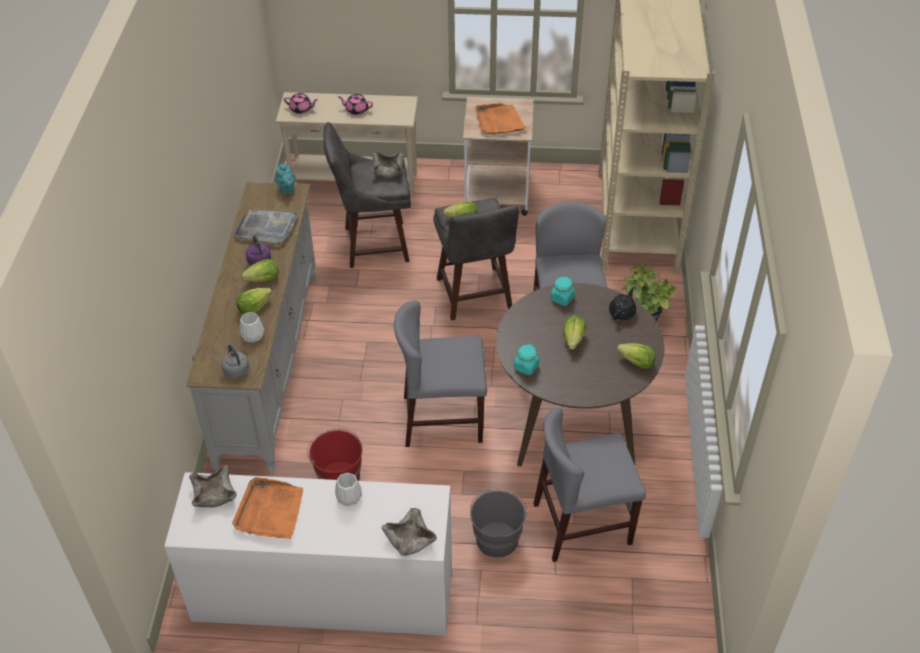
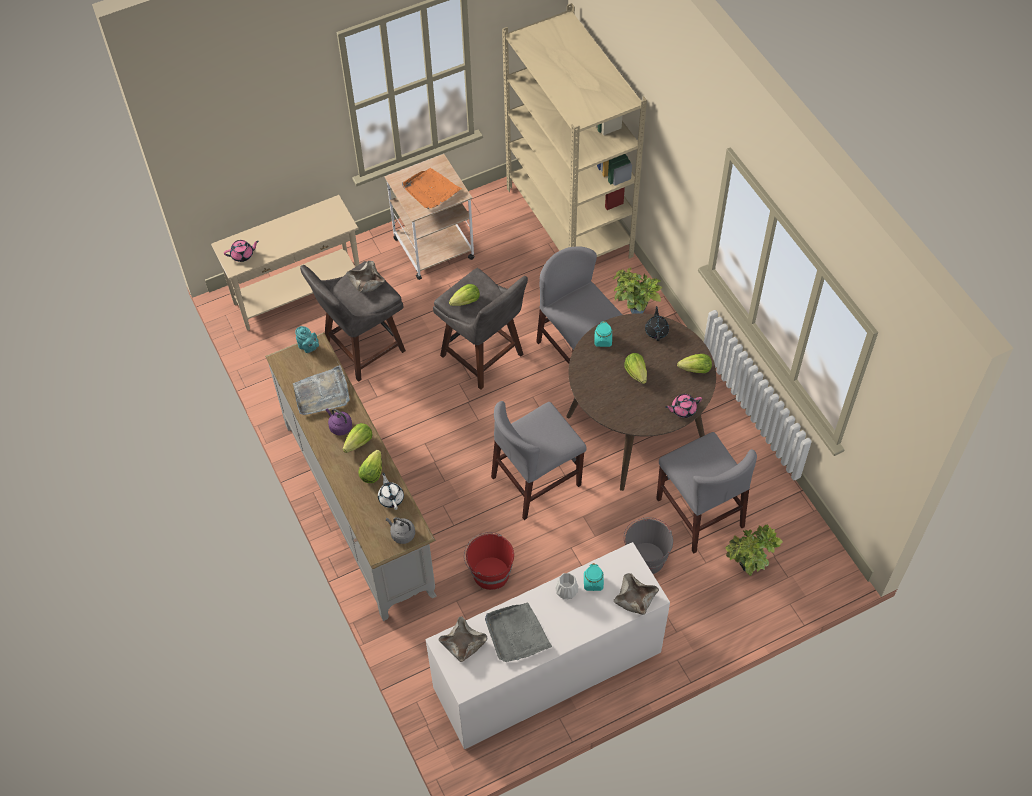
camera: 30 degrees left, 10 degrees up
orange tray [232,477,303,539] -> grey tray [485,603,552,662]
white vase [240,312,264,343] -> white teapot [378,473,404,510]
pink teapot [338,94,373,115] -> pink teapot moved to [665,394,702,418]
turquoise jar [514,344,539,375] -> turquoise jar moved to [584,563,604,591]
grey chair [533,407,646,562] -> grey chair turned 75 degrees counterclockwise [656,432,757,553]
none -> potted plant [725,524,783,576]

